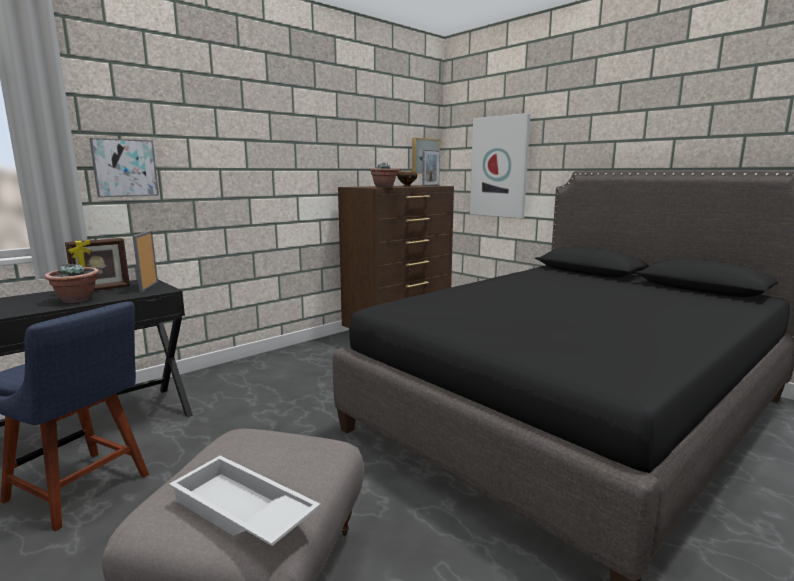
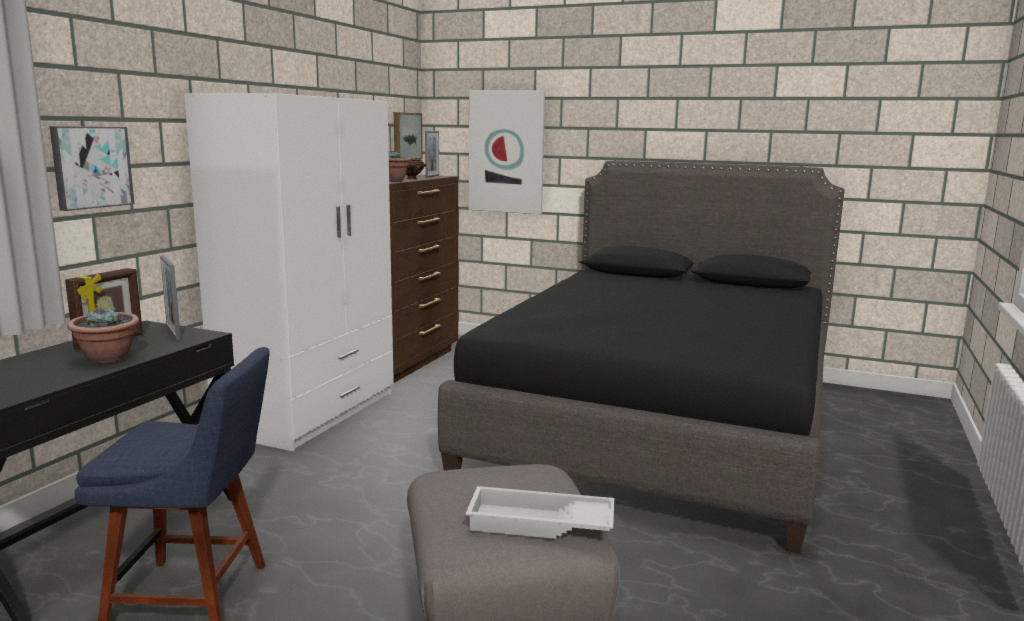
camera: 25 degrees left, 0 degrees up
none -> white wardrobe [184,93,394,451]

